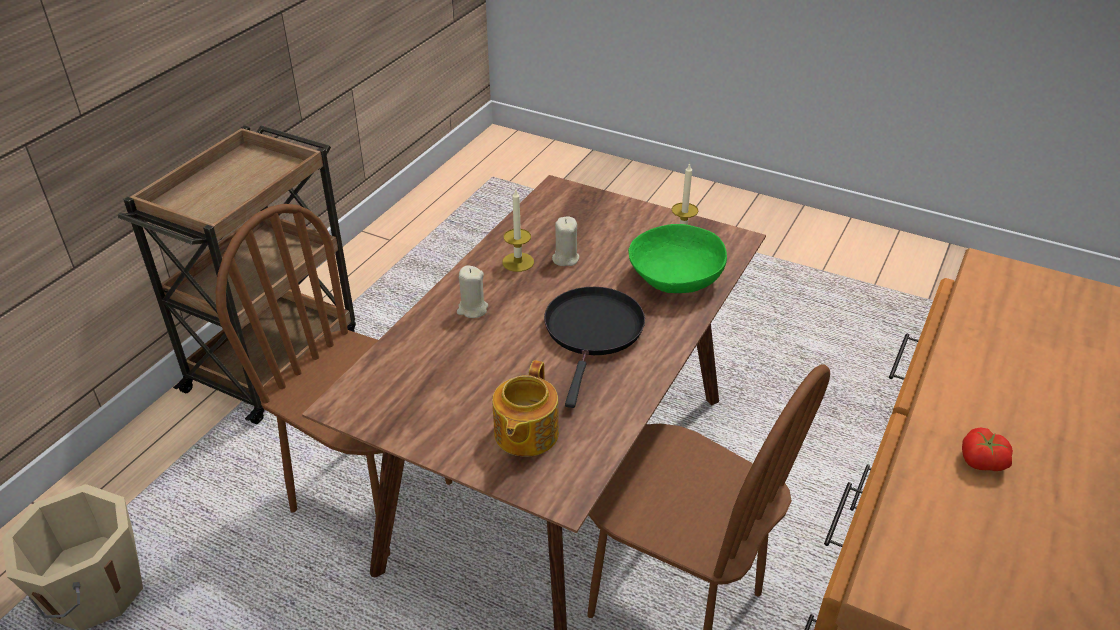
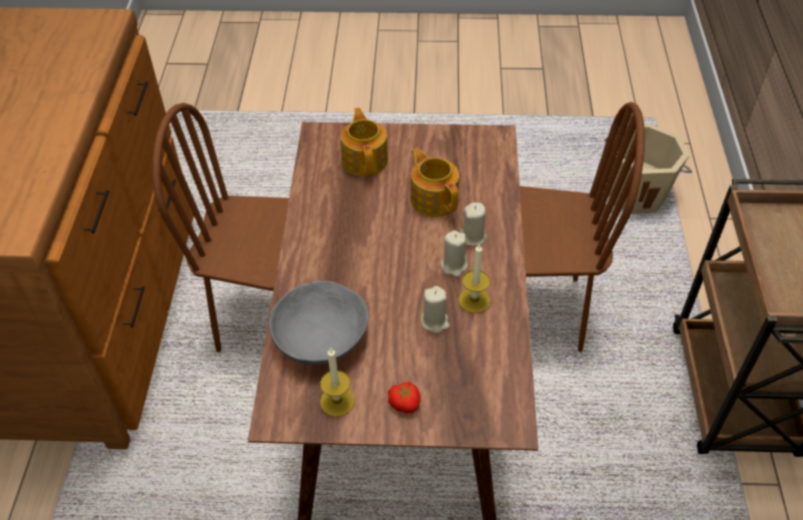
camera: 155 degrees right, 10 degrees up
black frying pan [544,287,645,408] -> none
green bowl [628,224,727,293] -> grey bowl [269,281,368,365]
tomato [962,427,1013,471] -> tomato moved to [388,382,421,414]
none -> teapot [411,148,459,217]
none -> beige candle [441,230,468,277]

